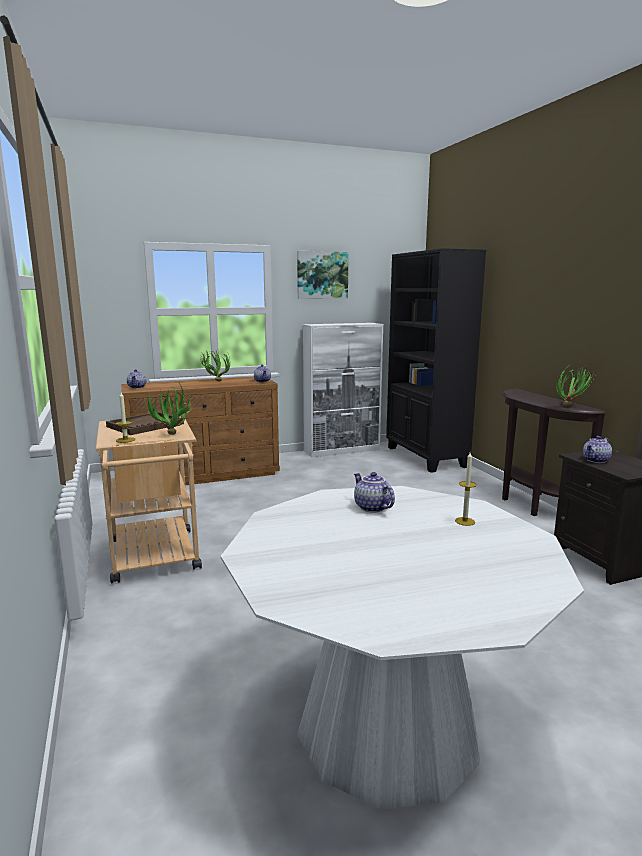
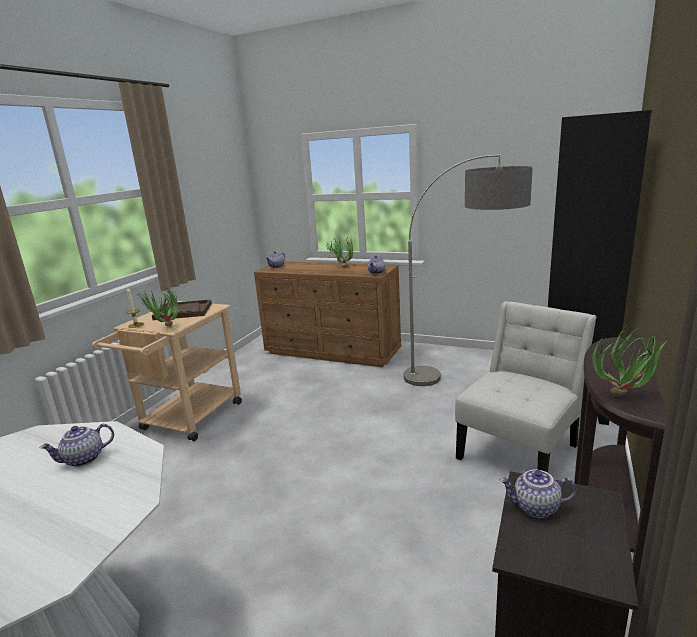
camera: 45 degrees right, 5 degrees up
picture [297,251,349,299] -> none
white cabinet [303,323,383,458] -> none
teapot [354,472,395,512] -> teapot turned 135 degrees counterclockwise [40,424,114,467]
candle [455,452,477,526] -> none
none -> floor lamp [404,154,533,386]
none -> white chair [455,301,597,473]

